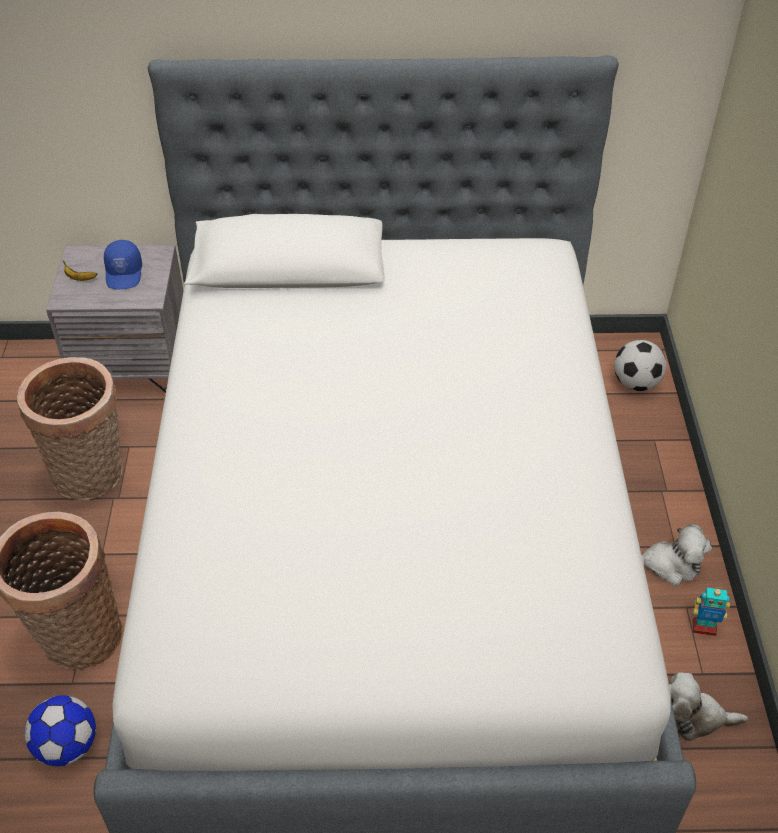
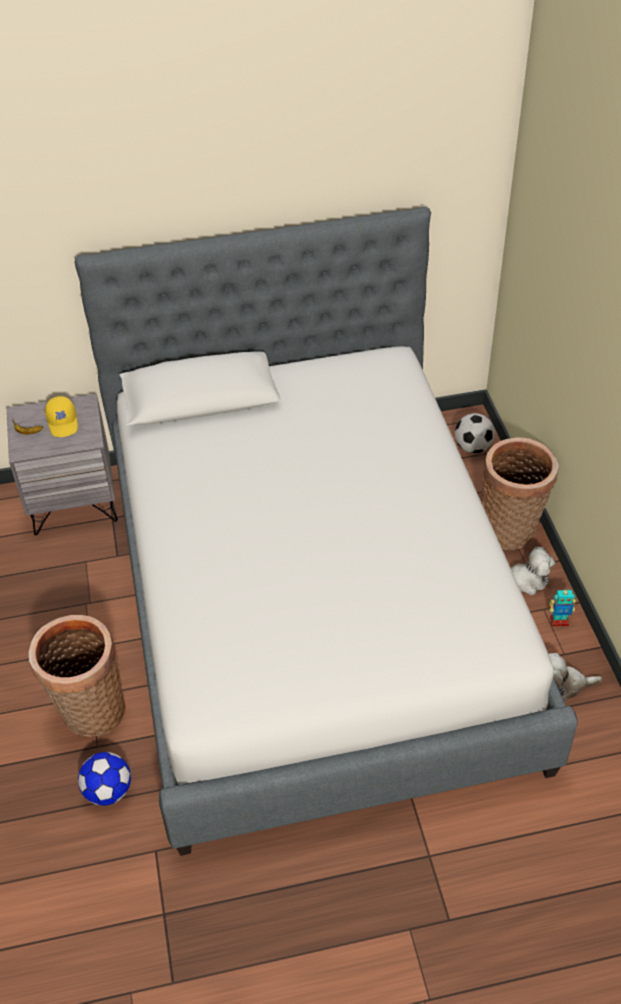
camera: 10 degrees left, 0 degrees up
basket [17,357,123,500] -> basket moved to [481,437,559,550]
blue cap [104,240,142,290] -> yellow cap [45,396,78,437]

